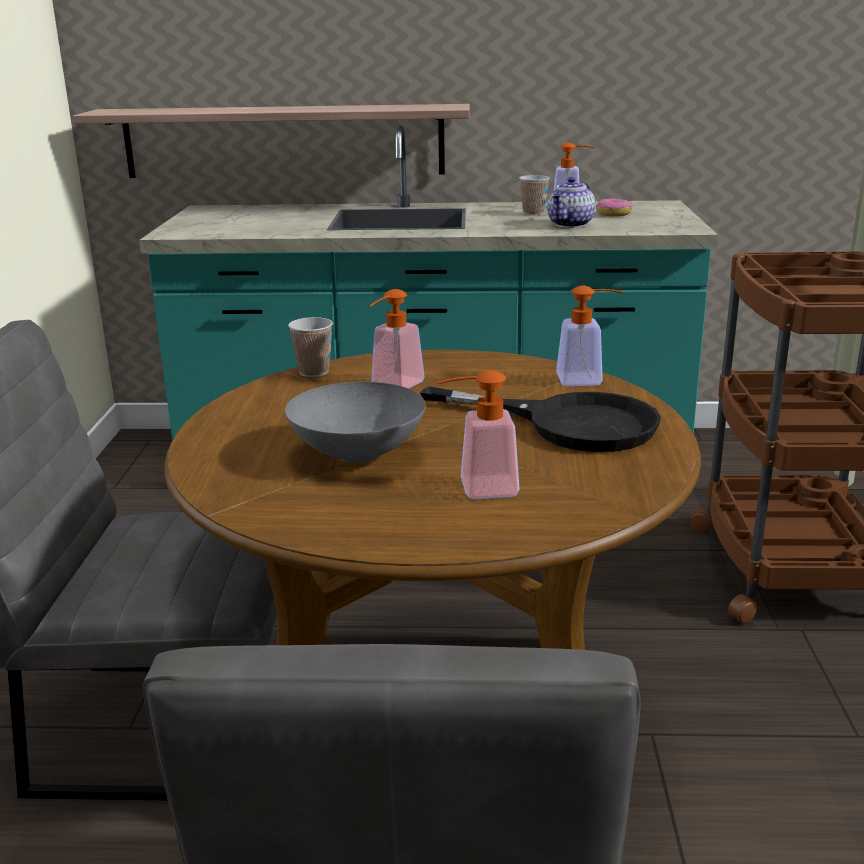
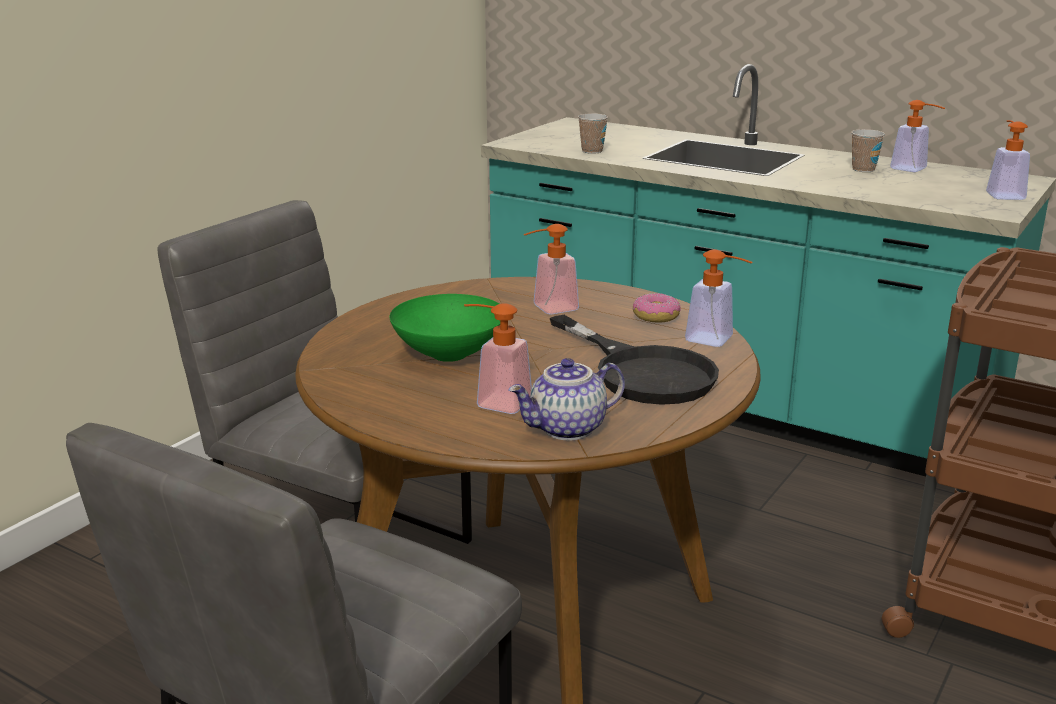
camera: 30 degrees right, 0 degrees up
shelf [73,104,470,178] -> none
grey bowl [285,382,426,463] -> green bowl [390,294,500,362]
cup [288,317,333,377] -> cup moved to [578,113,608,154]
teapot [547,177,595,228] -> teapot moved to [508,358,625,440]
donut [596,198,632,217] -> donut moved to [633,293,681,323]
none -> soap dispenser [986,120,1030,200]

